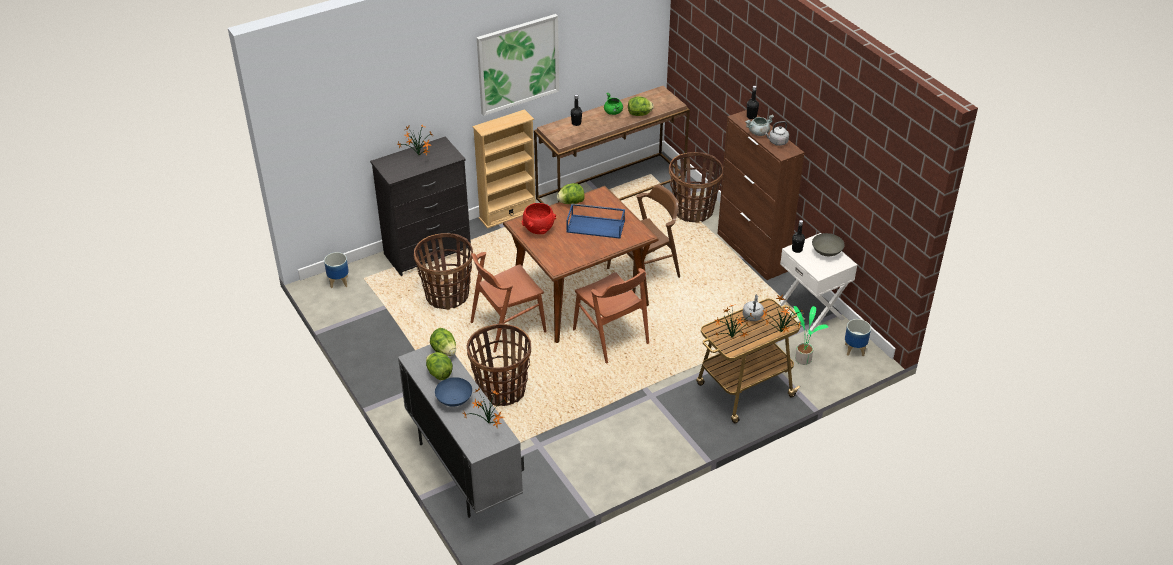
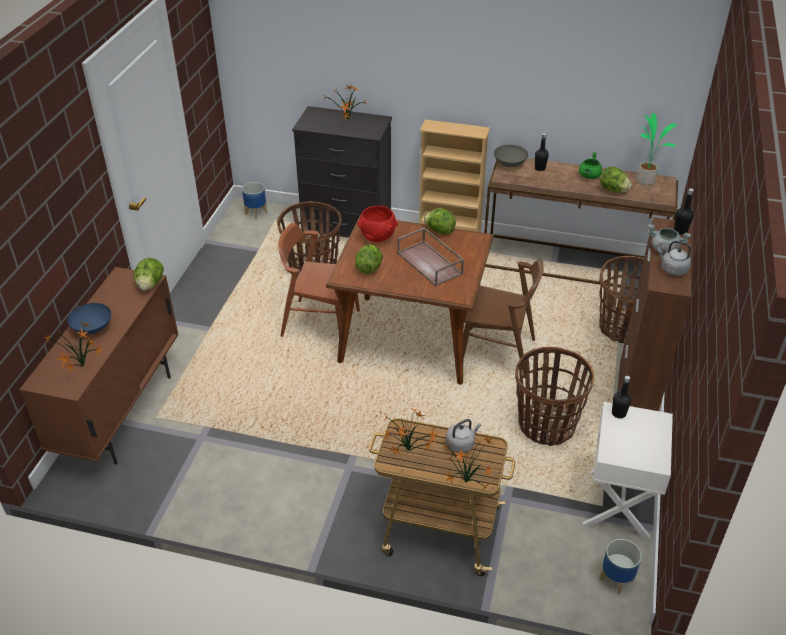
camera: 45 degrees right, 0 degrees up
grey cabinet [398,344,524,518] -> brown cabinet [19,267,179,465]
lettuce [426,352,453,380] -> lettuce moved to [355,244,383,274]
basket [467,324,531,406] -> basket moved to [515,347,594,446]
picture [477,14,559,116] -> none
blue tray [566,203,625,239] -> brown tray [397,227,464,286]
brown chair [573,268,649,363] -> none
potted plant [794,306,829,365] -> potted plant moved to [637,113,677,185]
grey bowl [812,233,845,256] -> grey bowl moved to [494,145,528,167]

